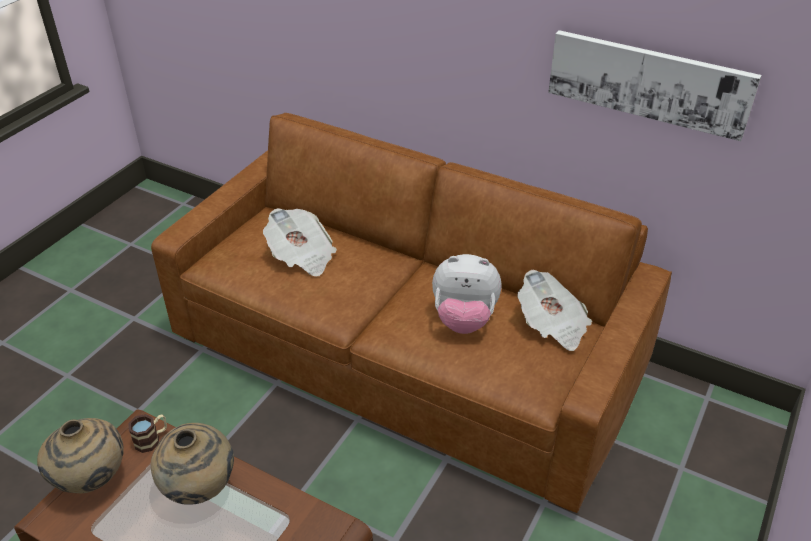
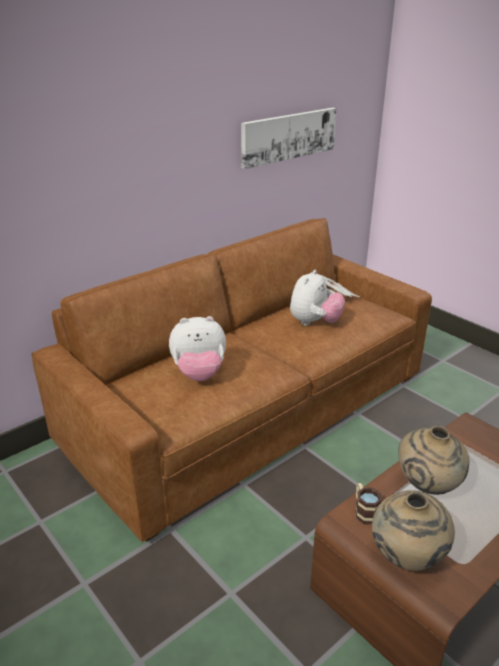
camera: 70 degrees left, 10 degrees down
newspaper [263,208,337,277] -> plush toy [169,316,226,381]

